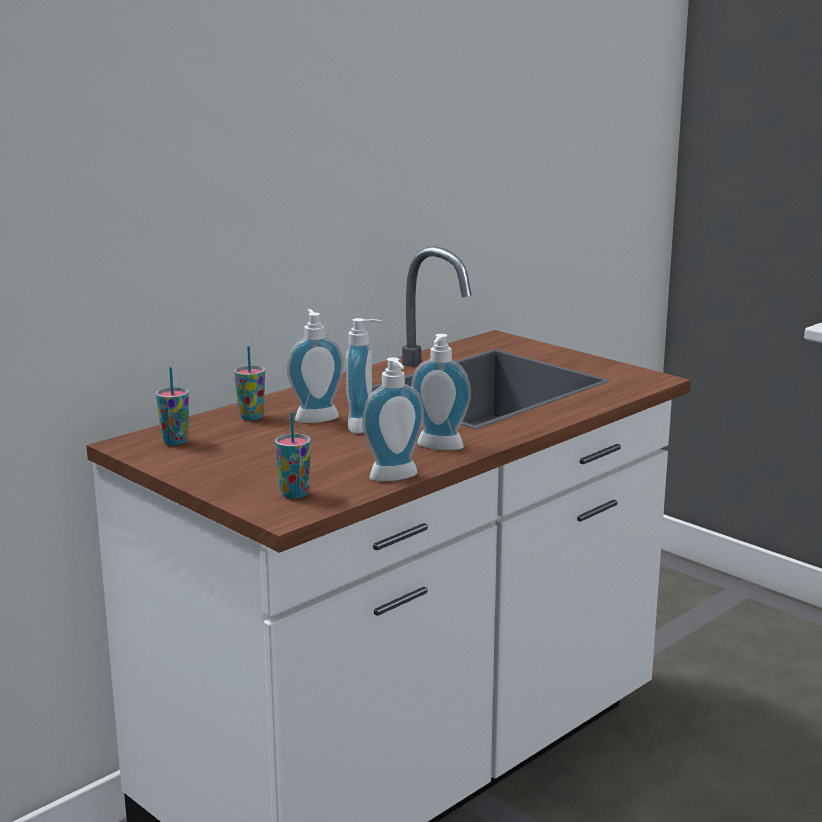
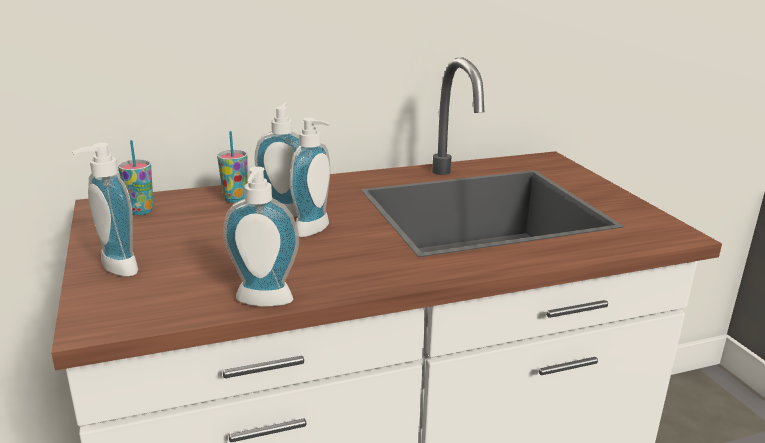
camera: 25 degrees right, 5 degrees up
cup [275,412,311,499] -> none
soap dispenser [411,334,471,450] -> soap dispenser moved to [72,143,138,277]

